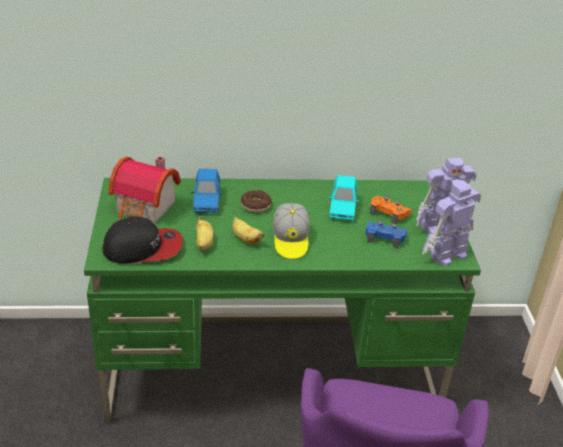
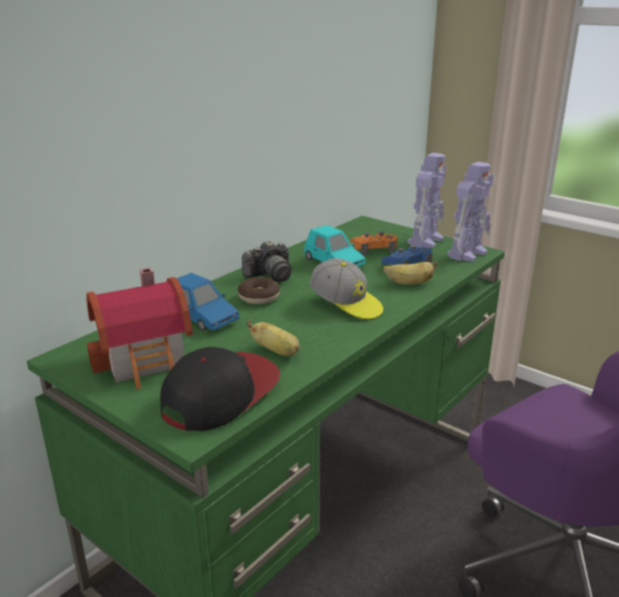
camera: 45 degrees left, 10 degrees down
banana [232,217,264,244] -> banana moved to [383,261,438,285]
toy robot [422,179,481,266] -> toy robot turned 150 degrees counterclockwise [447,162,494,262]
none -> camera [242,241,291,282]

